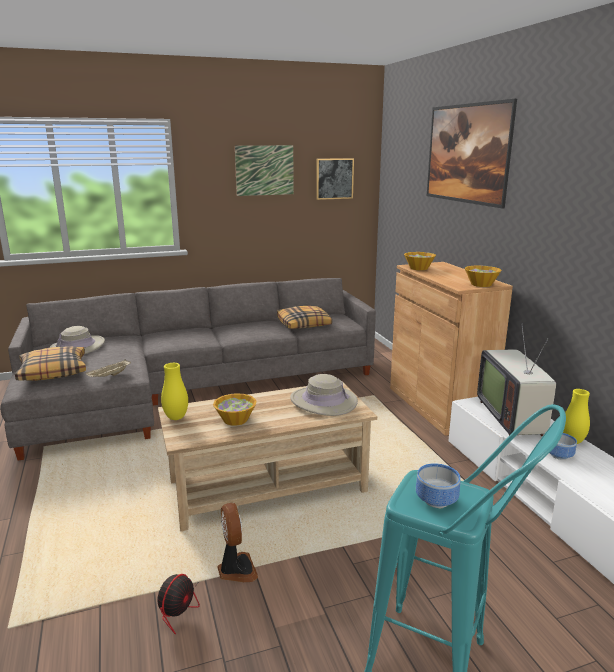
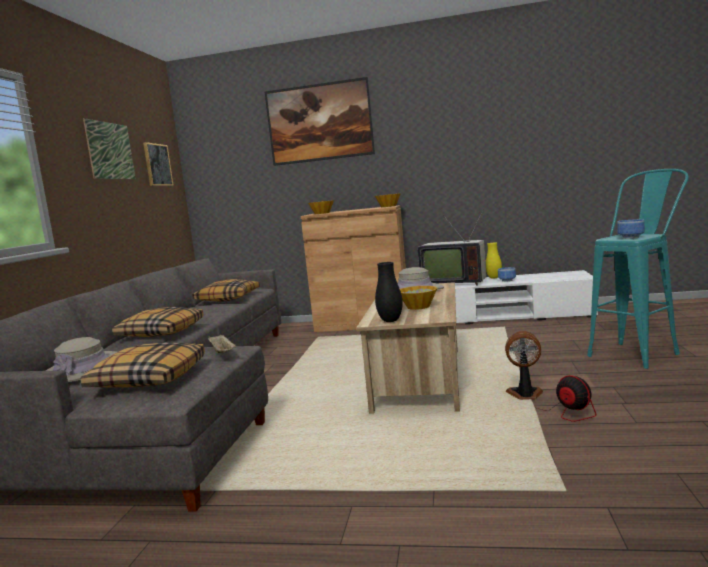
camera: 60 degrees left, 10 degrees down
yellow vase [161,363,188,420] -> black vase [375,262,403,322]
none -> pillow [112,307,203,337]

